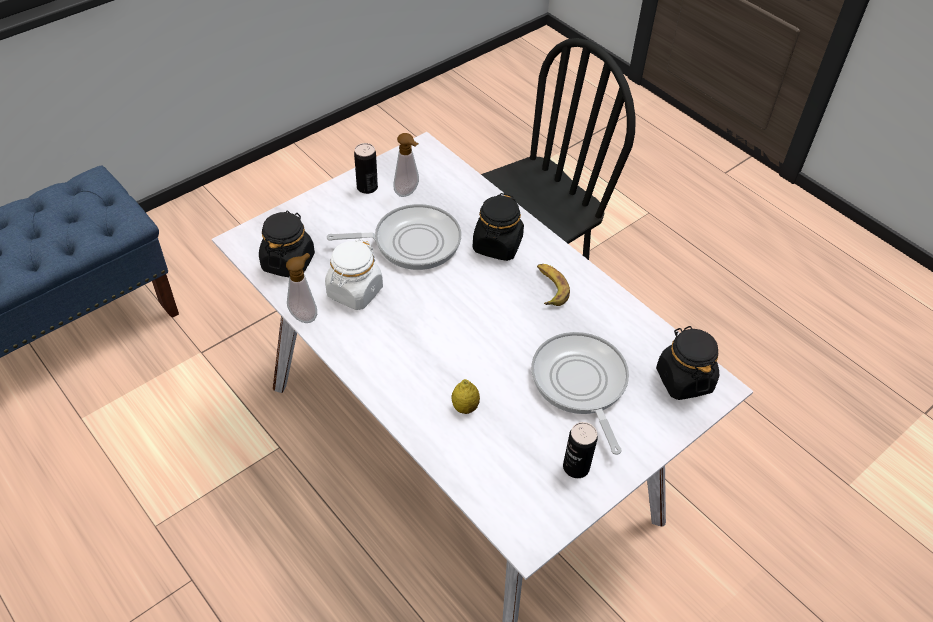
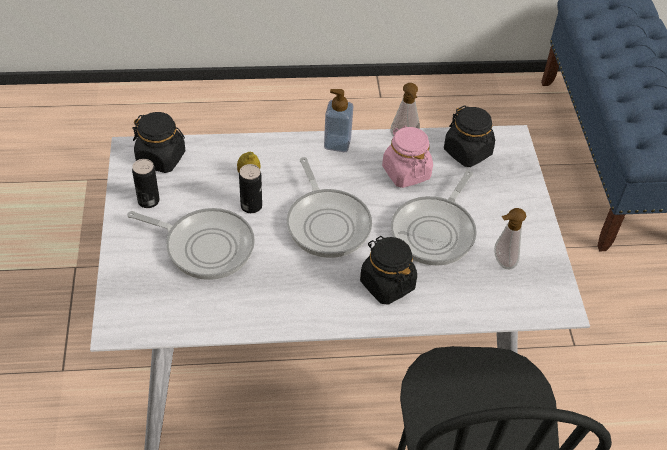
camera: 125 degrees right, 0 degrees up
white jar [325,239,383,310] -> pink jar [382,125,433,188]
can [354,143,378,194] -> can moved to [239,164,262,213]
banana [537,264,570,306] -> none
black jar [656,326,719,400] -> black jar moved to [133,112,185,173]
none -> frying pan [287,157,372,258]
none -> soap dispenser [324,89,353,152]

